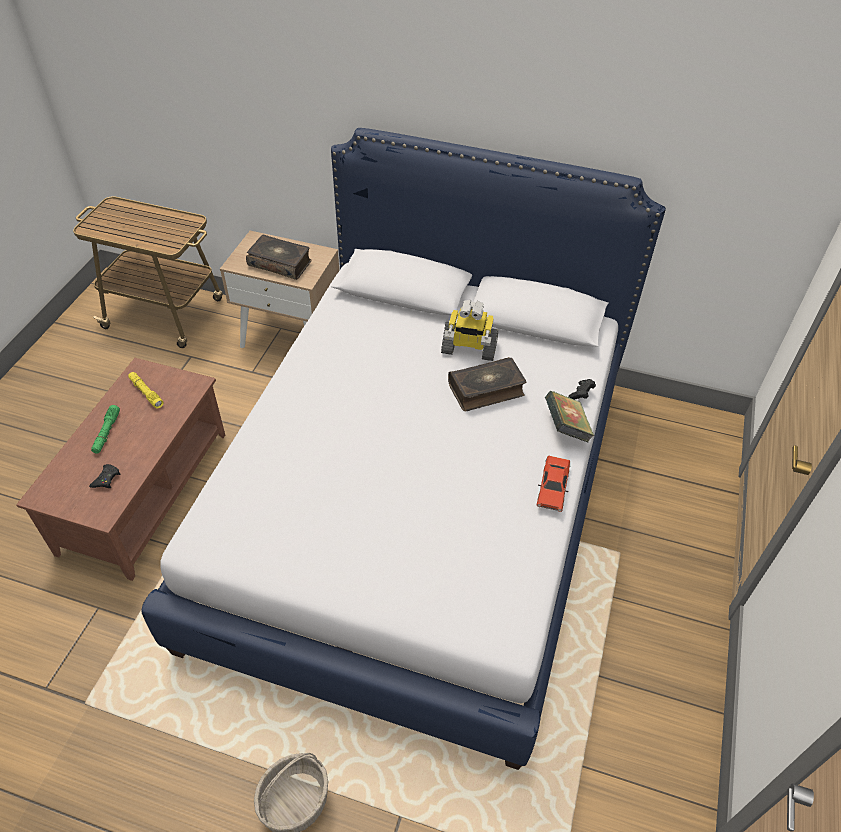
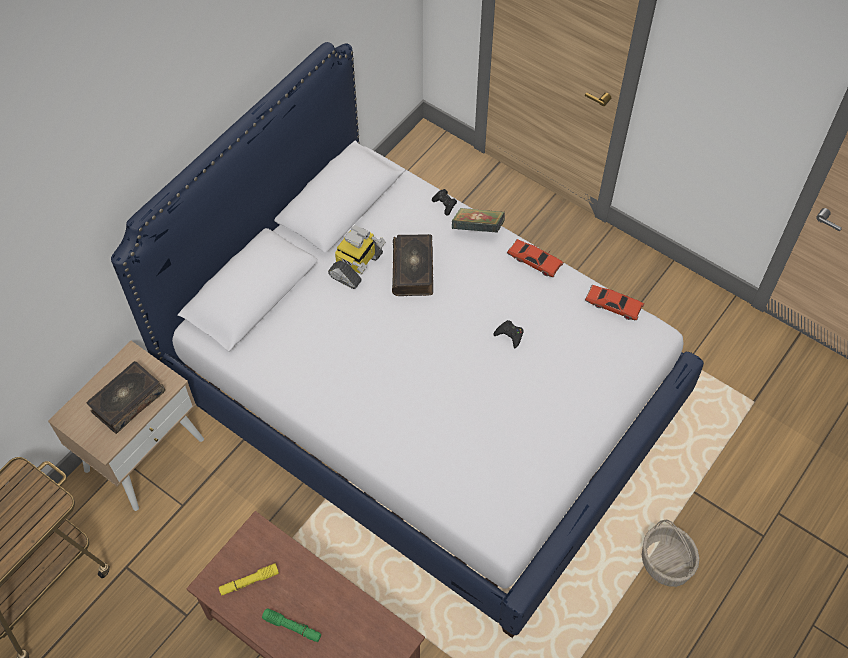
camera: 70 degrees left, 10 degrees up
black game controller [89,464,120,488] -> black game controller moved to [494,320,524,348]
none -> red toy car [585,285,644,320]

